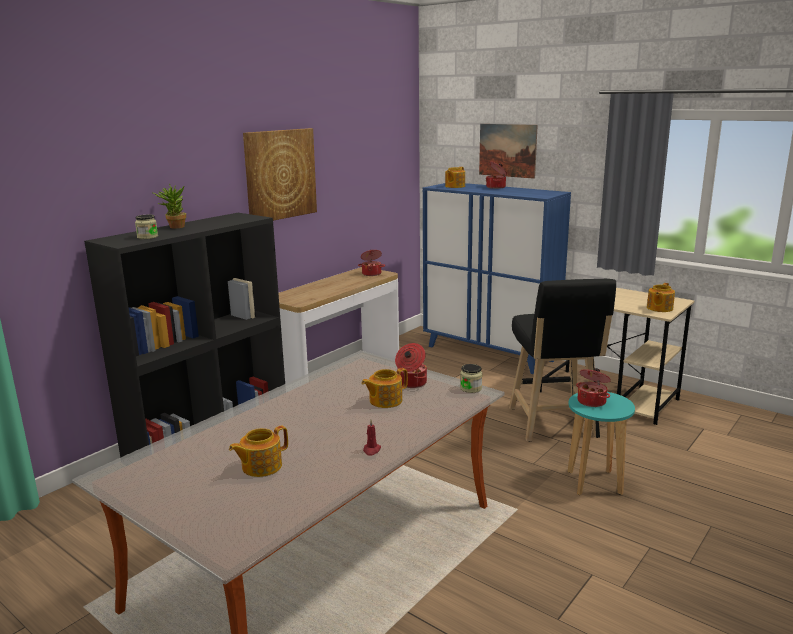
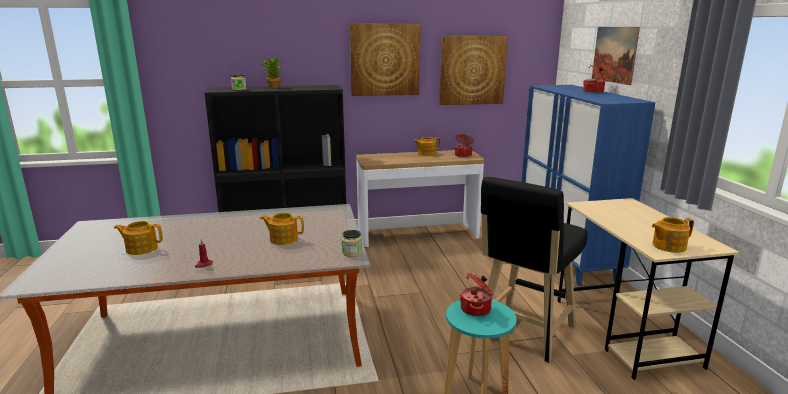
camera: 40 degrees right, 0 degrees up
cooking pot [395,343,427,388] -> none
teapot [445,167,465,188] -> teapot moved to [413,137,440,156]
none -> picture [439,36,508,105]

